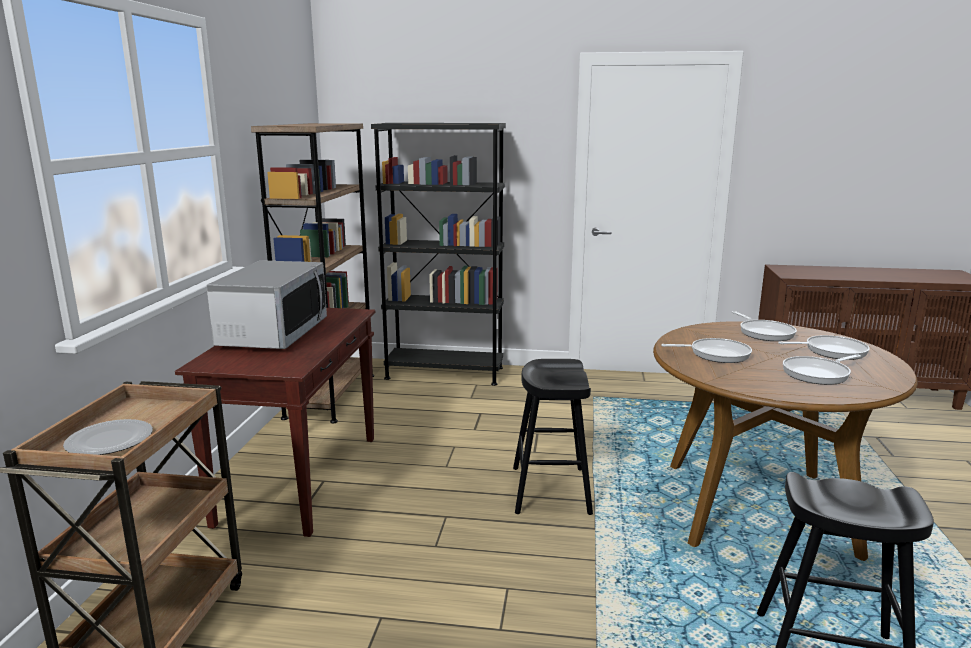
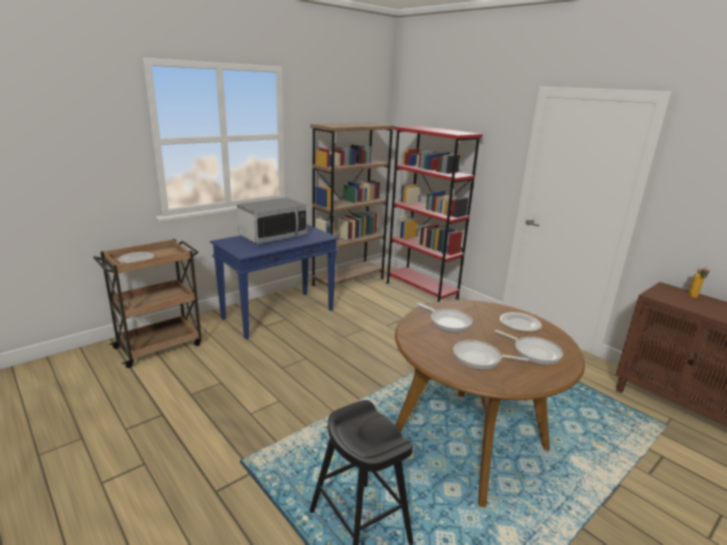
camera: 40 degrees right, 5 degrees up
brown console table [175,308,375,537] -> blue console table [210,224,339,339]
black bookcase [371,123,506,386] -> red bookcase [386,126,483,302]
black stool [513,359,593,515] -> none
frying pan [732,311,797,341] -> plate [500,312,542,332]
none -> bottle [688,266,710,298]

